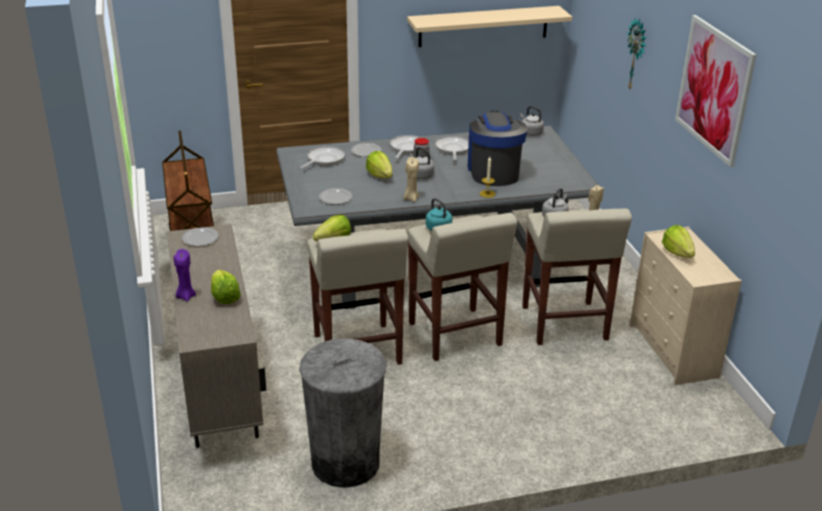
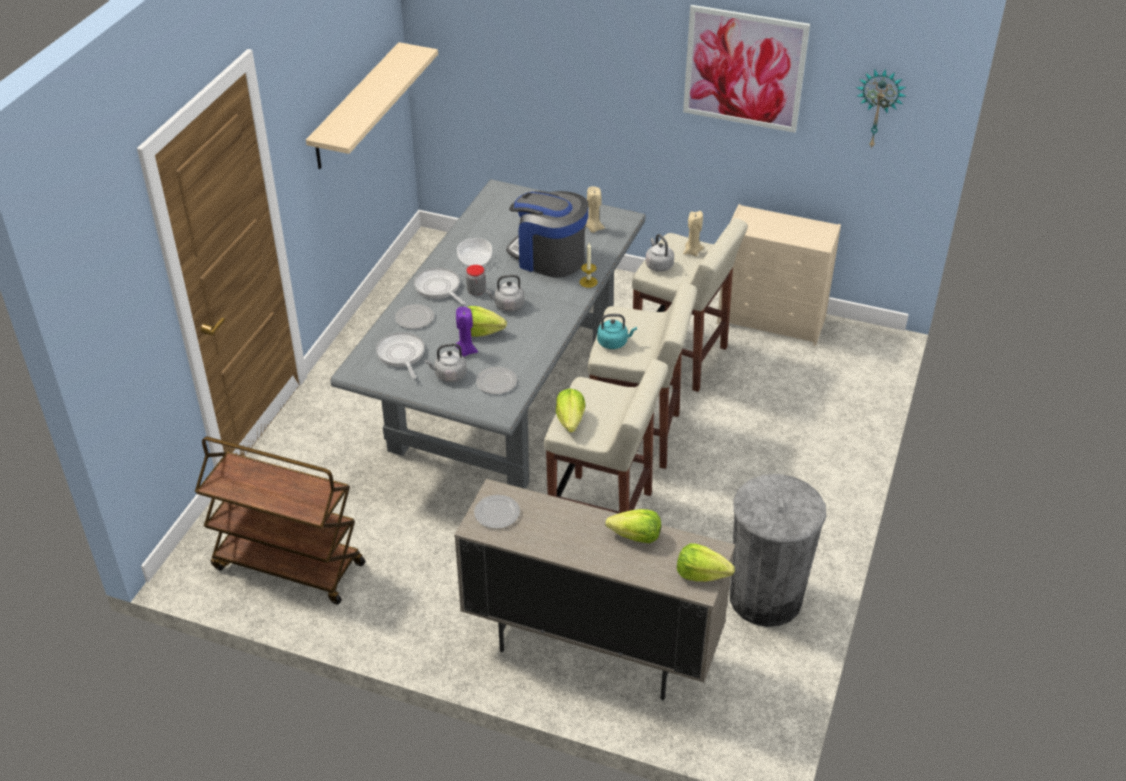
camera: 55 degrees left, 10 degrees up
purple candle [174,249,196,301] -> purple candle moved to [455,307,478,357]
beige candle [404,157,419,202] -> beige candle moved to [585,186,605,233]
frying pan [435,136,469,160] -> bowl [457,238,492,267]
grey kettle [520,106,544,136] -> grey kettle moved to [425,343,467,382]
wall clock [627,17,646,91] -> wall clock moved to [856,69,906,148]
lettuce [662,225,695,258] -> lettuce moved to [677,543,735,582]

